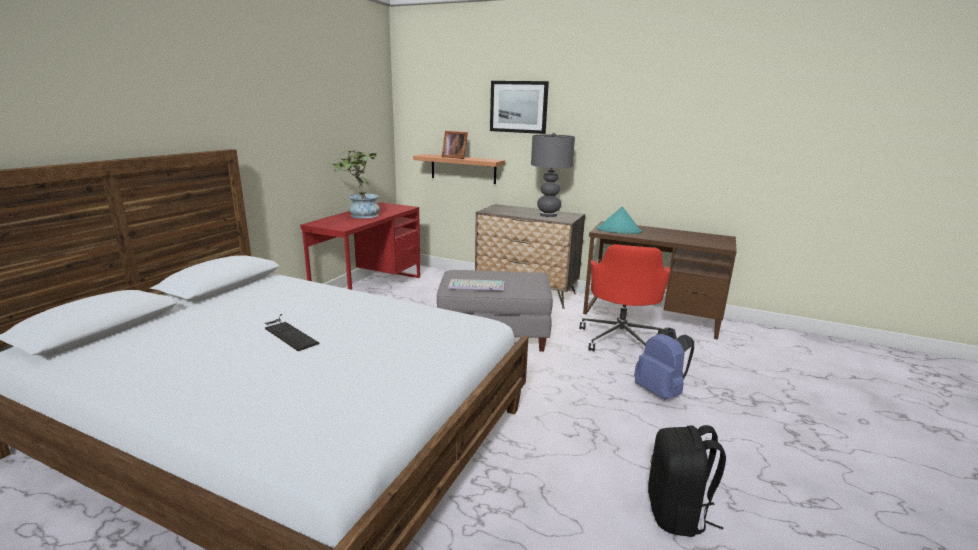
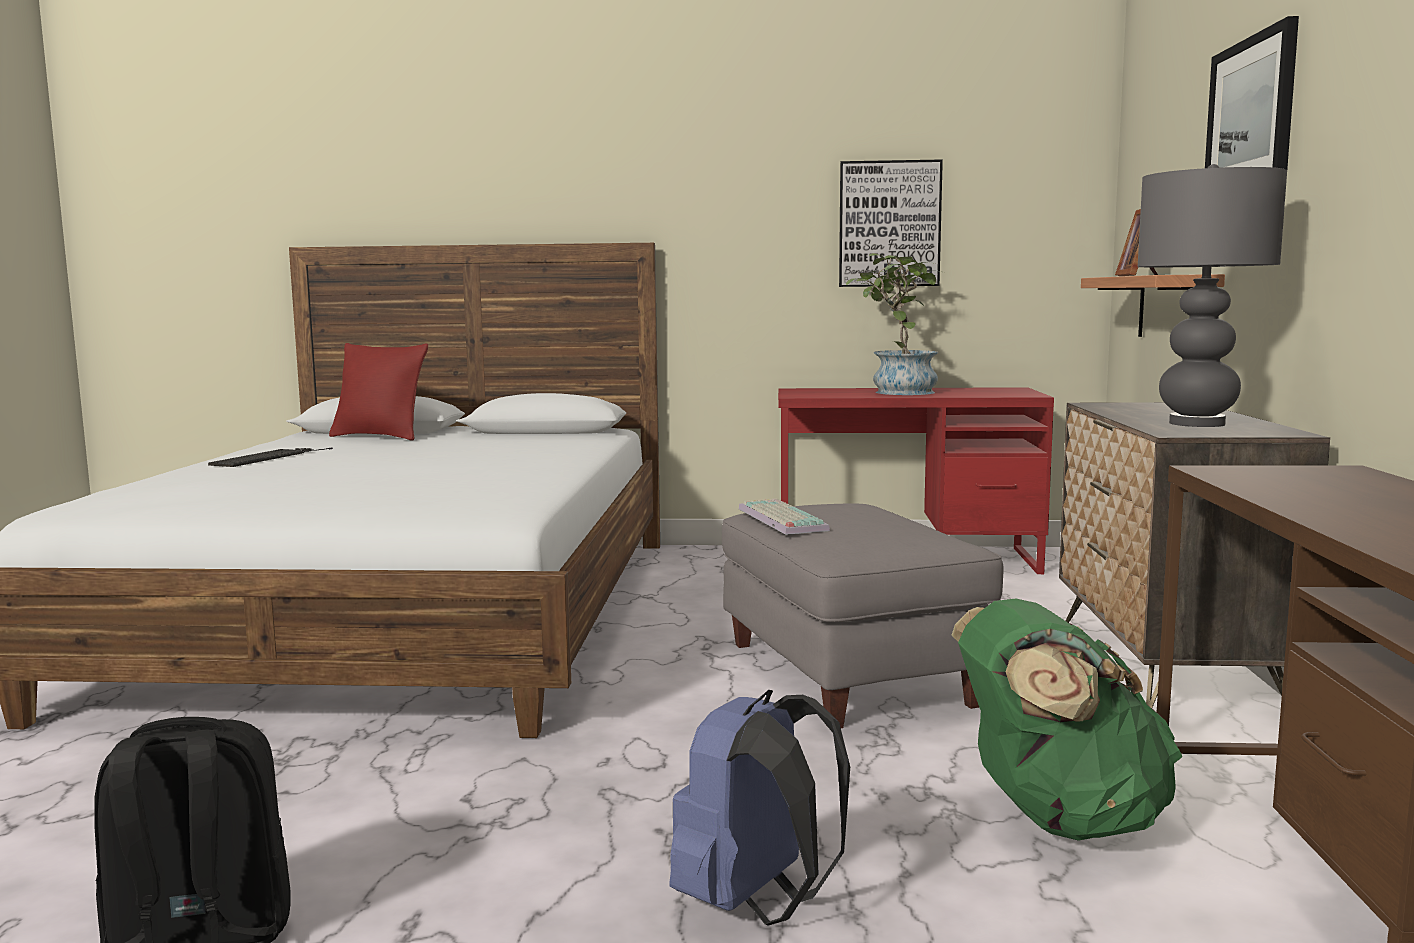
camera: 70 degrees right, 10 degrees down
keyboard [265,314,319,351] -> keyboard moved to [208,448,333,467]
red office chair [579,244,670,351] -> green backpack [952,599,1182,841]
turquoise hat [596,207,642,234] -> none
none -> red pillow [329,343,428,440]
none -> picture [839,159,943,287]

